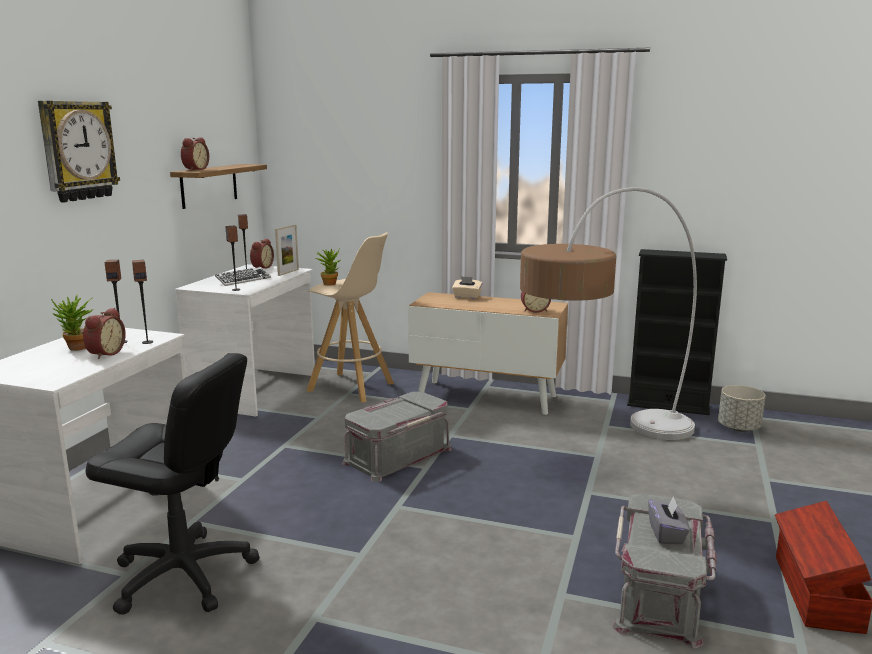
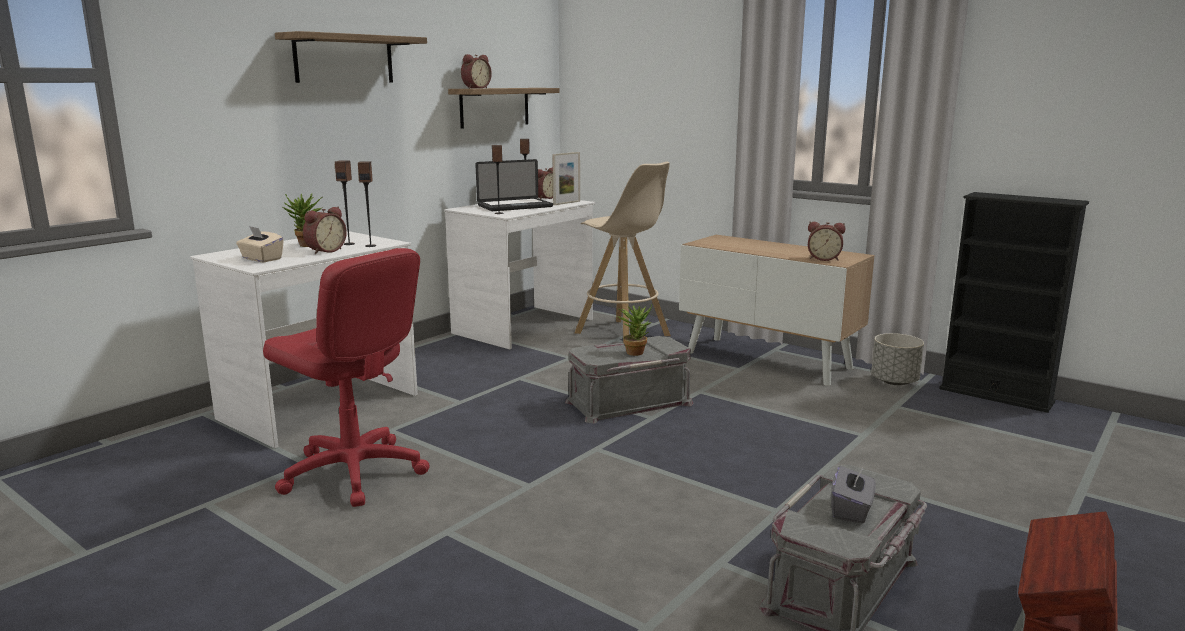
camera: 20 degrees right, 0 degrees up
wall clock [38,101,120,203] -> shelf [275,31,427,83]
black office chair [86,353,259,615] -> red office chair [263,248,430,507]
keyboard [215,267,271,286] -> laptop [475,159,553,211]
potted plant [316,247,341,285] -> potted plant moved to [617,304,652,356]
beige tissue box [452,276,483,299] -> beige tissue box moved to [236,226,284,262]
floor lamp [520,187,697,440] -> none
grey planter [718,385,766,432] -> grey planter moved to [871,333,924,385]

